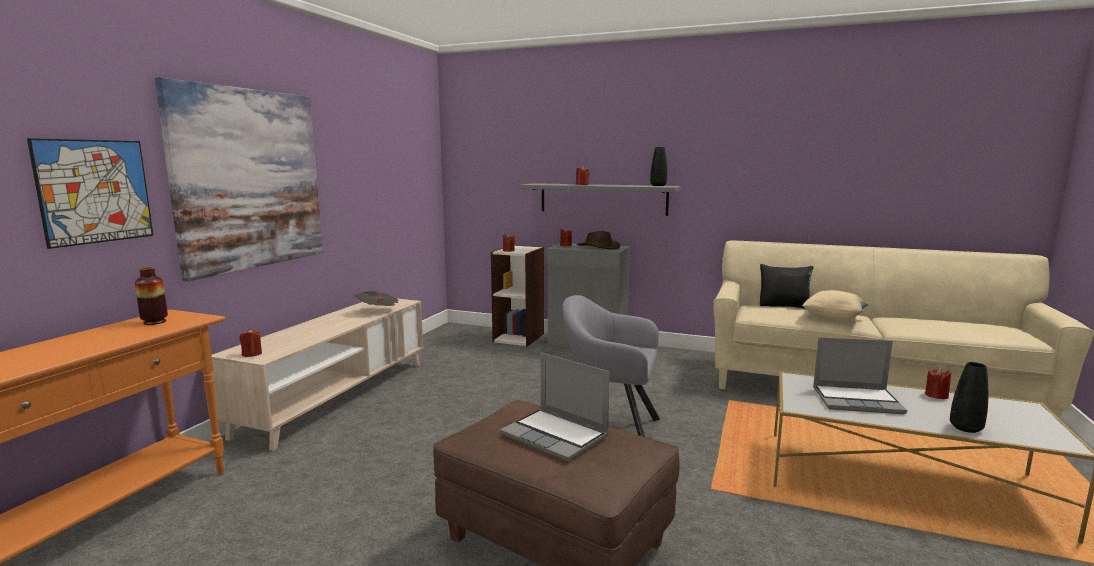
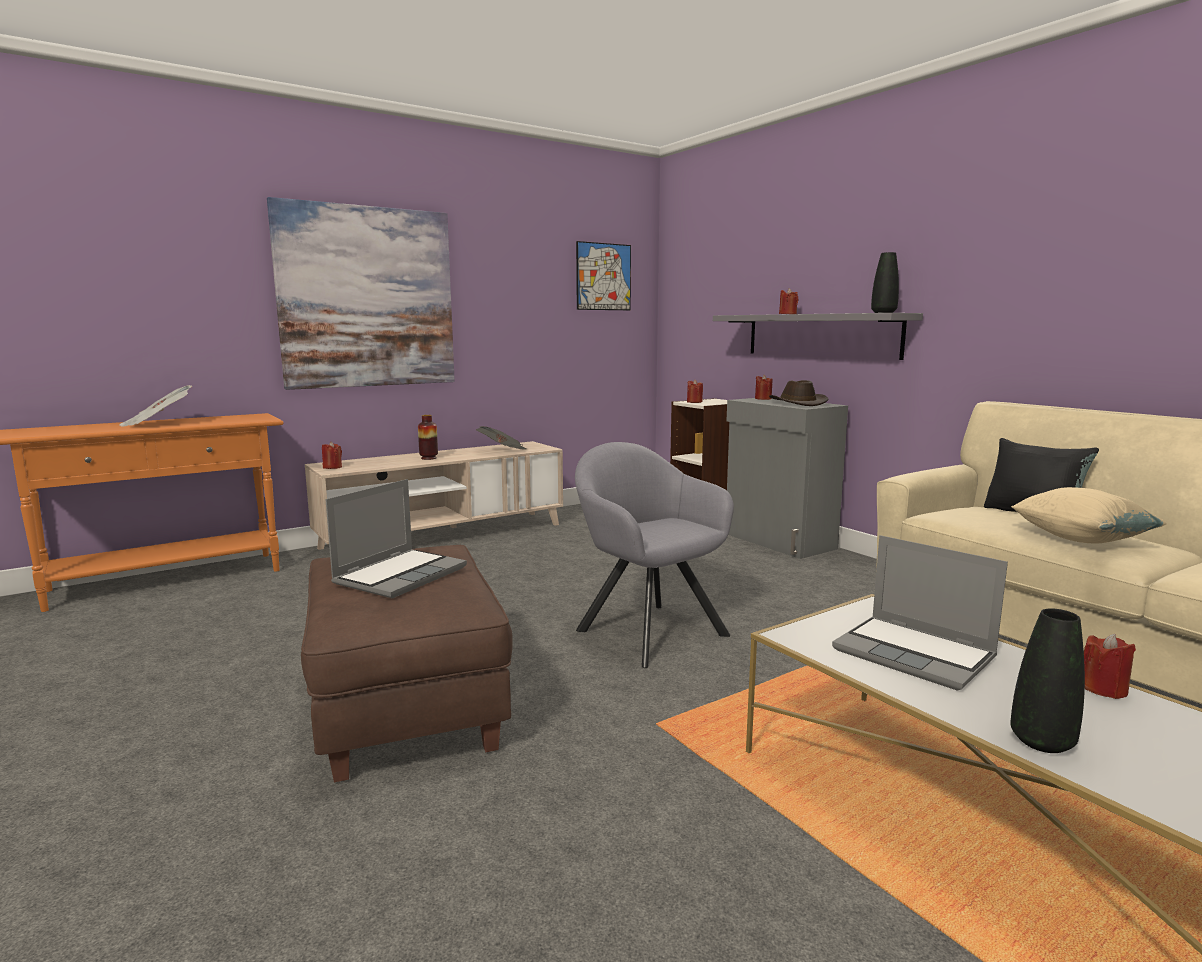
camera: 35 degrees right, 0 degrees up
picture [27,138,153,249] -> picture moved to [576,241,631,310]
vase [135,267,168,325] -> vase moved to [418,415,438,460]
laptop [500,353,610,462] -> laptop turned 135 degrees counterclockwise [325,479,467,599]
none -> newspaper [119,385,193,426]

